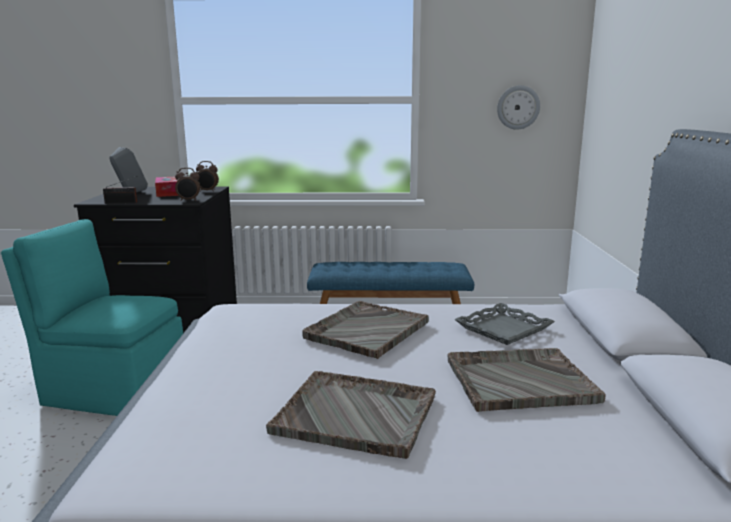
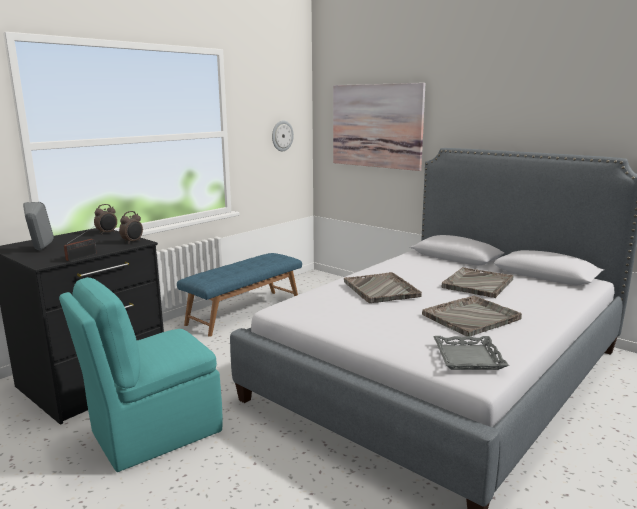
camera: 50 degrees left, 0 degrees up
tissue box [155,177,179,197] -> none
grey tray [454,303,555,345] -> grey tray moved to [433,336,509,370]
none -> picture [333,83,425,171]

